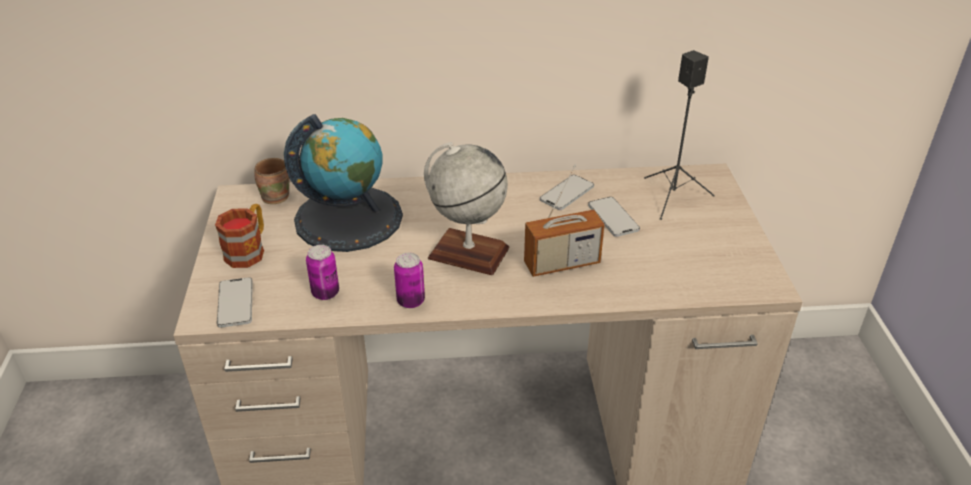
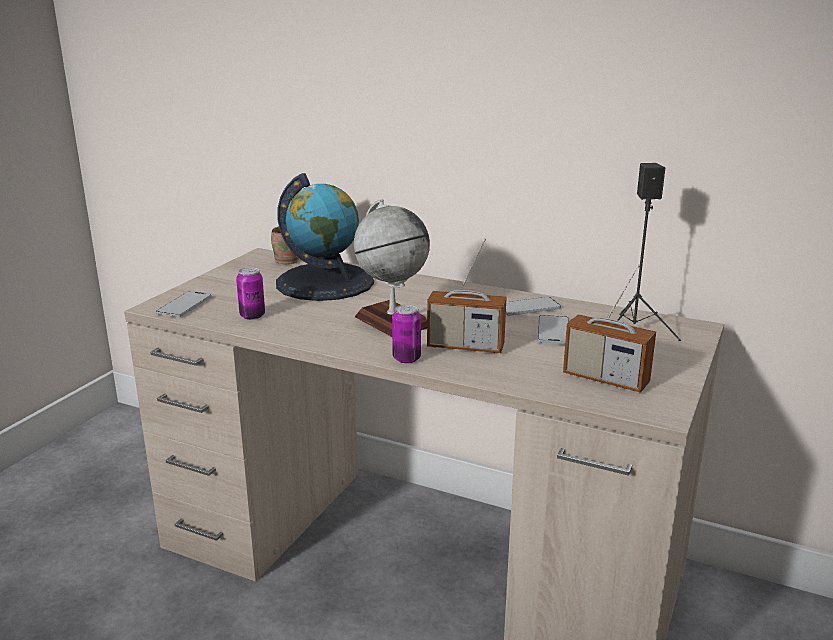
camera: 30 degrees right, 15 degrees down
mug [215,204,264,268] -> none
can [394,253,425,308] -> can moved to [392,305,421,364]
none -> radio [563,265,656,392]

